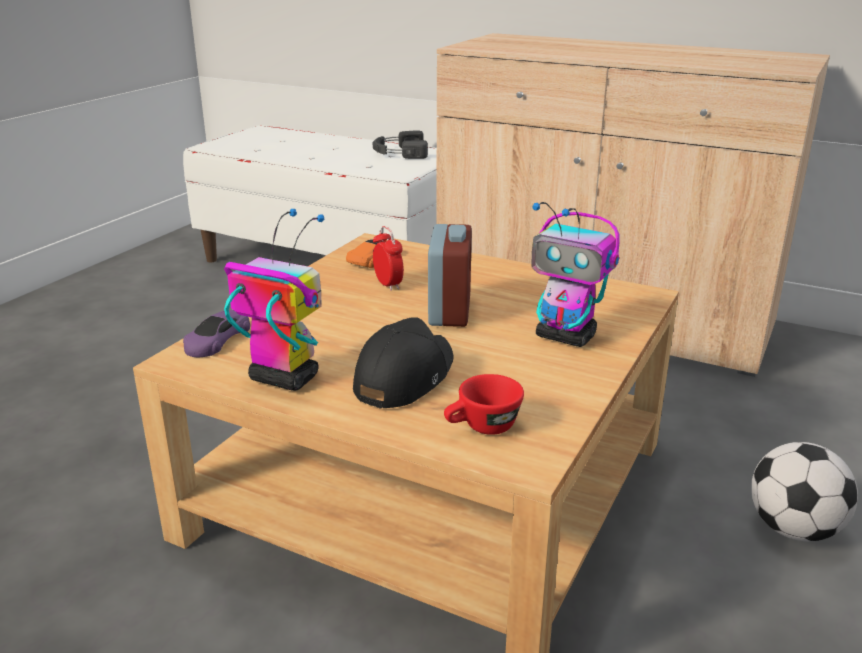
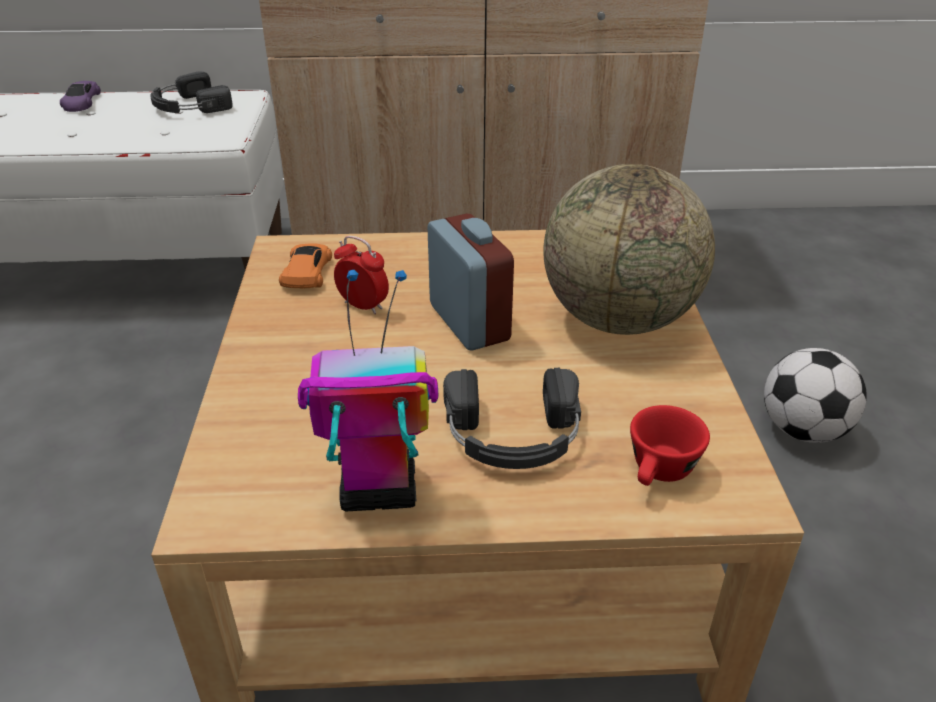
camera: 30 degrees left, 10 degrees up
purple toy car [183,310,250,358] -> purple toy car moved to [60,81,101,112]
black cap [353,317,454,408] -> black headphones [443,368,581,469]
toy robot [531,202,620,347] -> globe [543,164,715,335]

